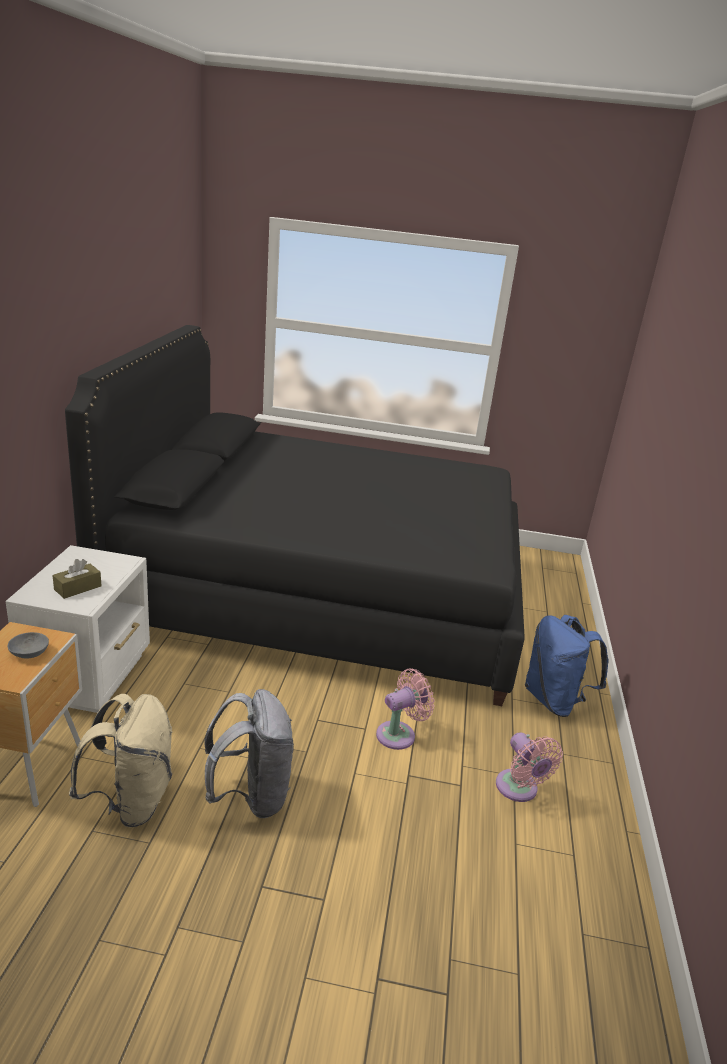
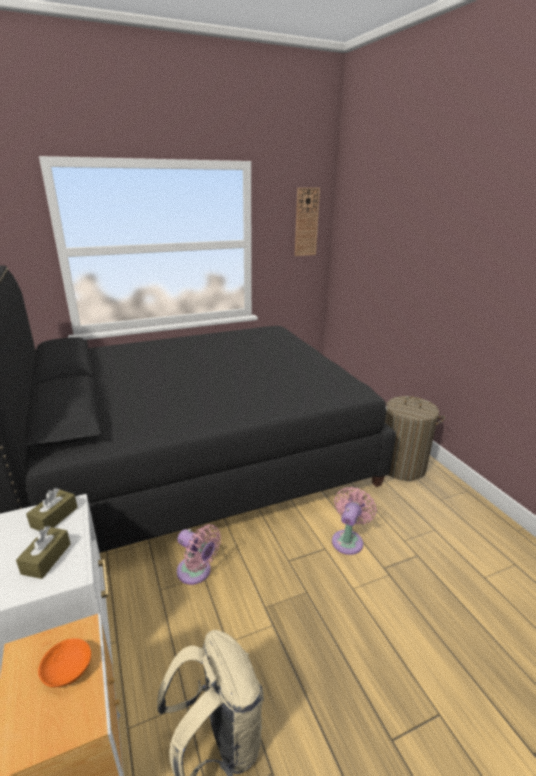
camera: 30 degrees left, 0 degrees up
grey bowl [8,632,49,658] -> orange bowl [38,638,91,688]
grey backpack [204,689,294,818] -> none
pink fan [496,732,563,802] -> pink fan moved to [177,524,221,585]
blue backpack [525,615,608,717] -> laundry basket [385,396,445,481]
none -> brown tissue box [26,488,78,531]
none -> wall clock [295,188,320,256]

